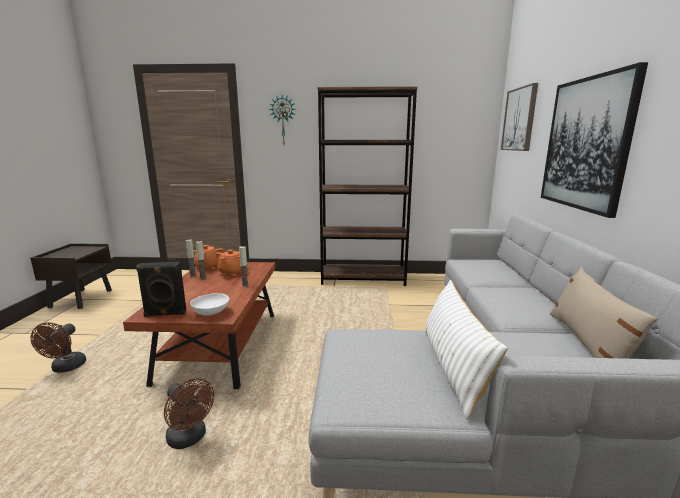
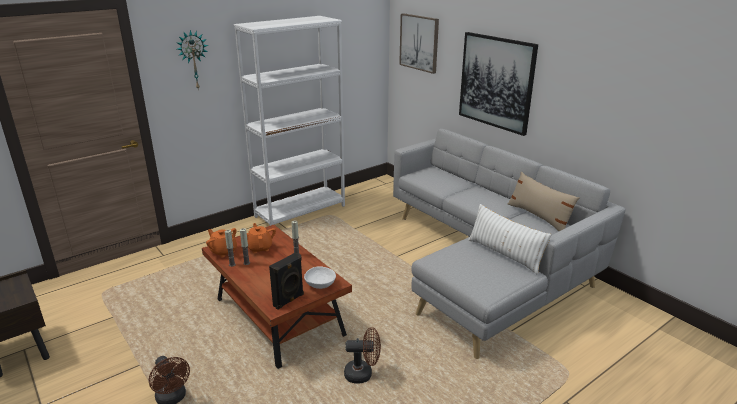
camera: 40 degrees left, 10 degrees up
brown bookcase [317,86,418,286] -> white bookcase [234,16,345,226]

